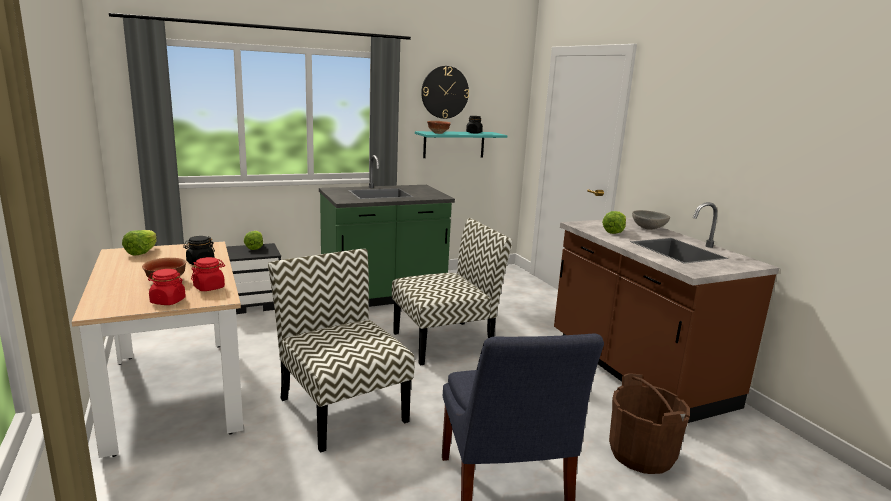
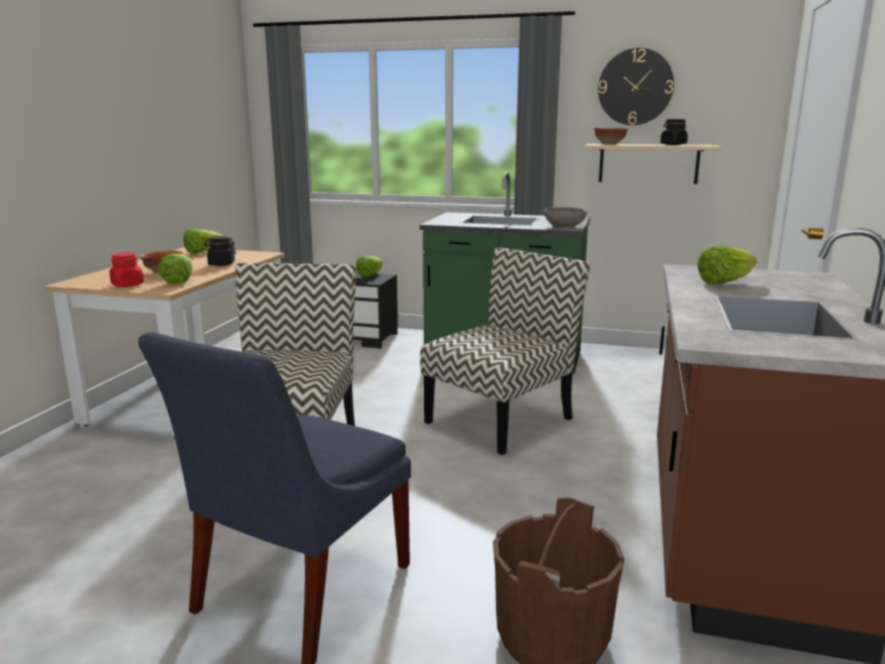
camera: 40 degrees right, 0 degrees up
red jar [191,257,225,291] -> lettuce [158,253,193,284]
chair [392,218,512,365] -> chair turned 60 degrees counterclockwise [420,248,590,455]
turquoise shelf [415,131,507,158] -> beige shelf [584,144,721,184]
grey bowl [632,210,670,230] -> grey bowl moved to [544,207,588,227]

